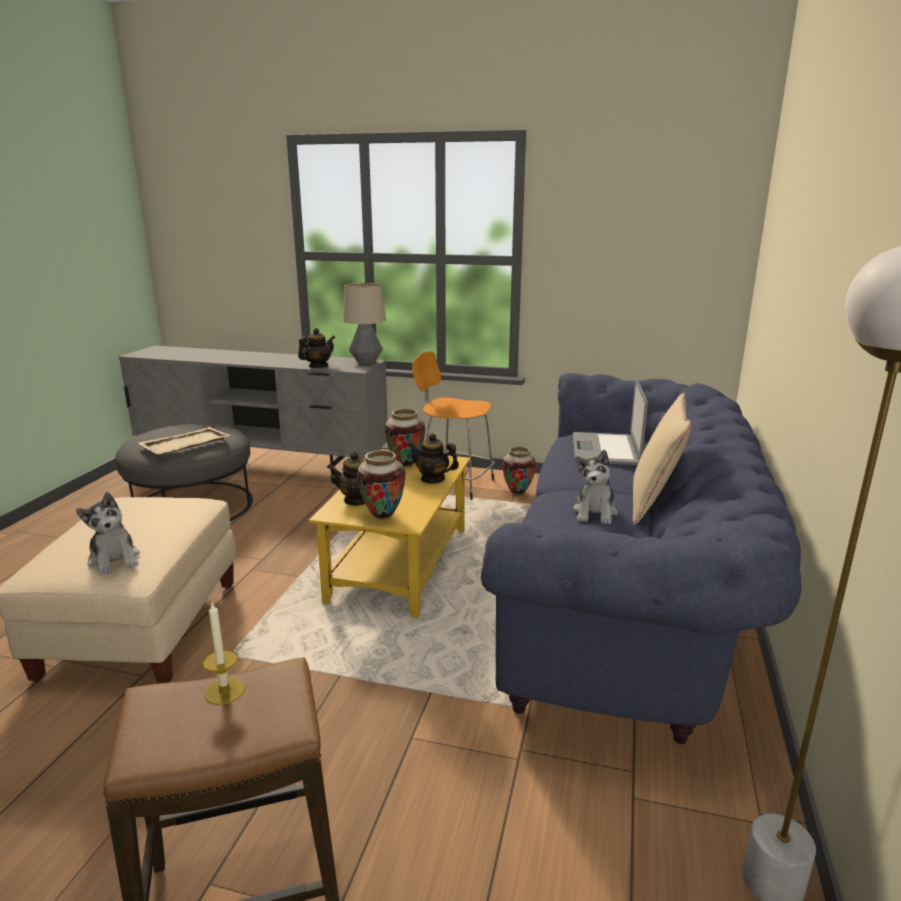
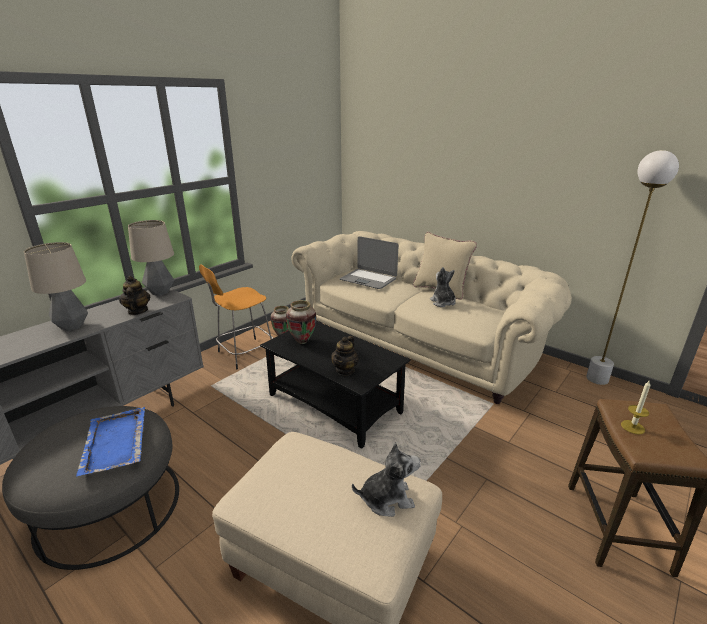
camera: 65 degrees left, 5 degrees up
beige tray [138,427,231,454] -> blue tray [76,407,145,477]
yellow coffee table [309,449,470,618] -> black coffee table [260,321,411,449]
vase [357,450,406,520] -> none
teapot [408,433,459,484] -> none
blue sofa [481,373,802,744] -> beige sofa [291,231,572,404]
plush toy [573,450,618,524] -> plush toy turned 150 degrees counterclockwise [430,267,456,307]
none -> table lamp [24,242,88,331]

